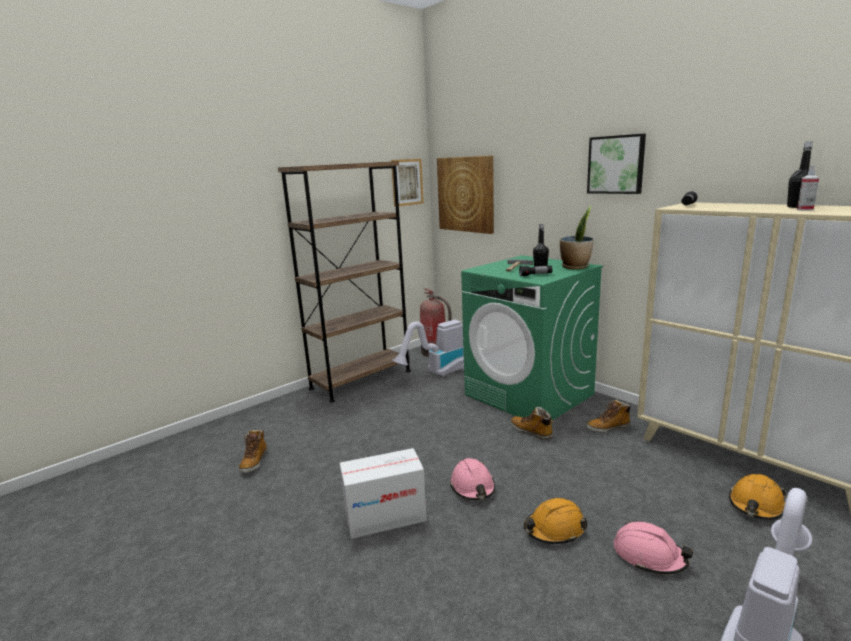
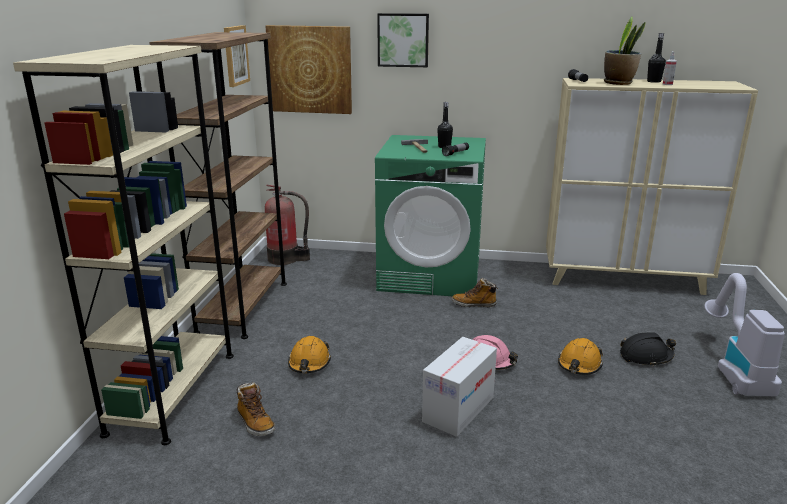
camera: 40 degrees left, 5 degrees up
vacuum cleaner [392,320,464,377] -> none
potted plant [560,206,594,269] -> potted plant moved to [604,17,646,85]
picture [587,134,646,194] -> picture moved to [377,13,429,67]
boot [587,399,631,433] -> none
pink hard hat [614,521,693,574] -> black hard hat [620,332,676,367]
orange hard hat [729,474,787,520] -> orange hard hat moved to [288,336,331,373]
none -> beige bookcase [13,45,234,445]

